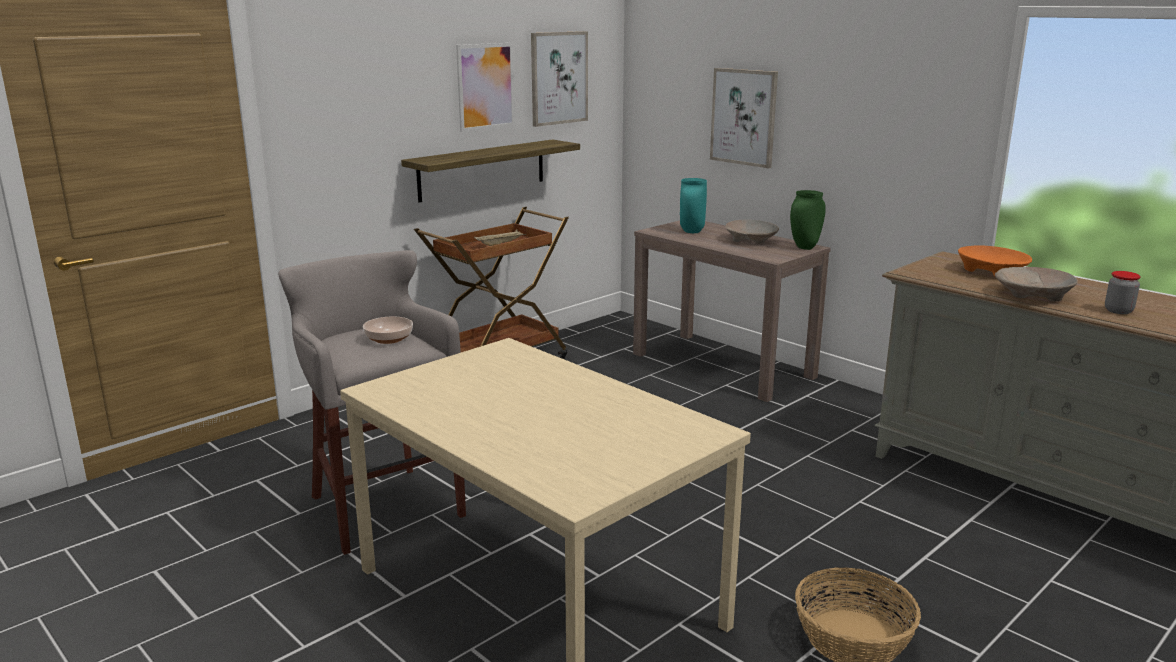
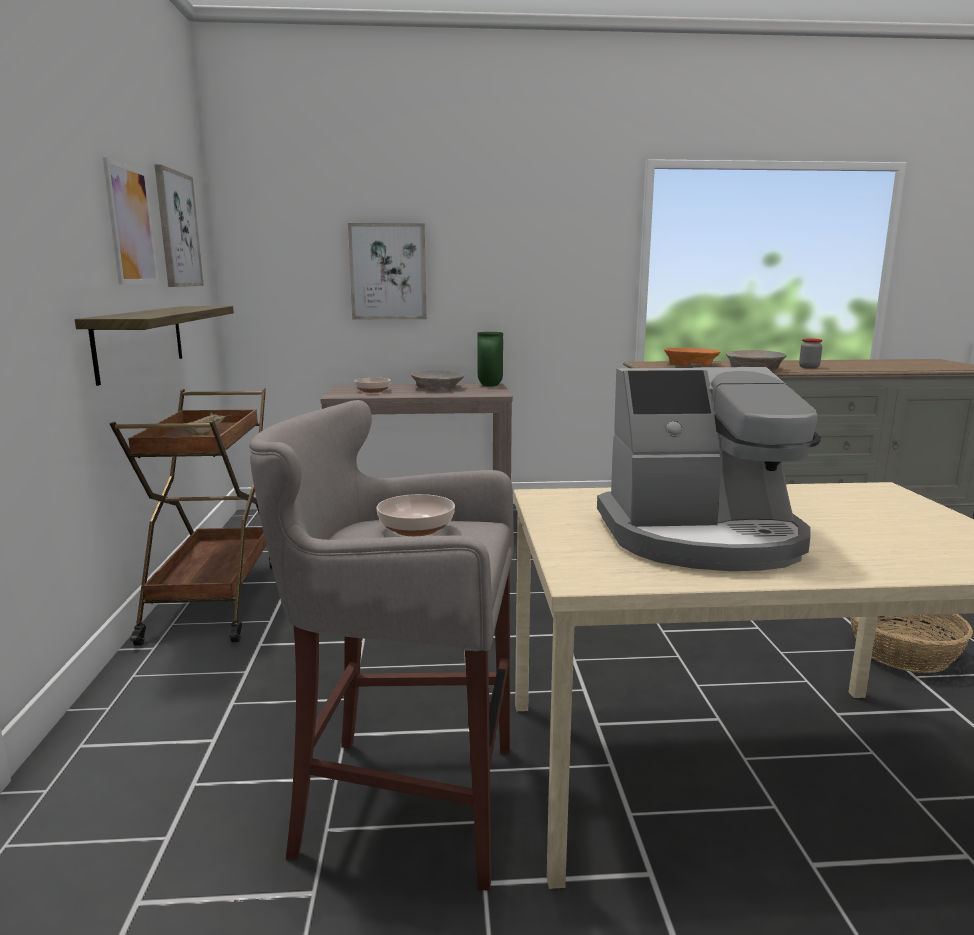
camera: 50 degrees left, 5 degrees down
turquoise vase [680,178,707,233] -> bowl [354,378,391,393]
none -> coffee machine [597,367,821,571]

